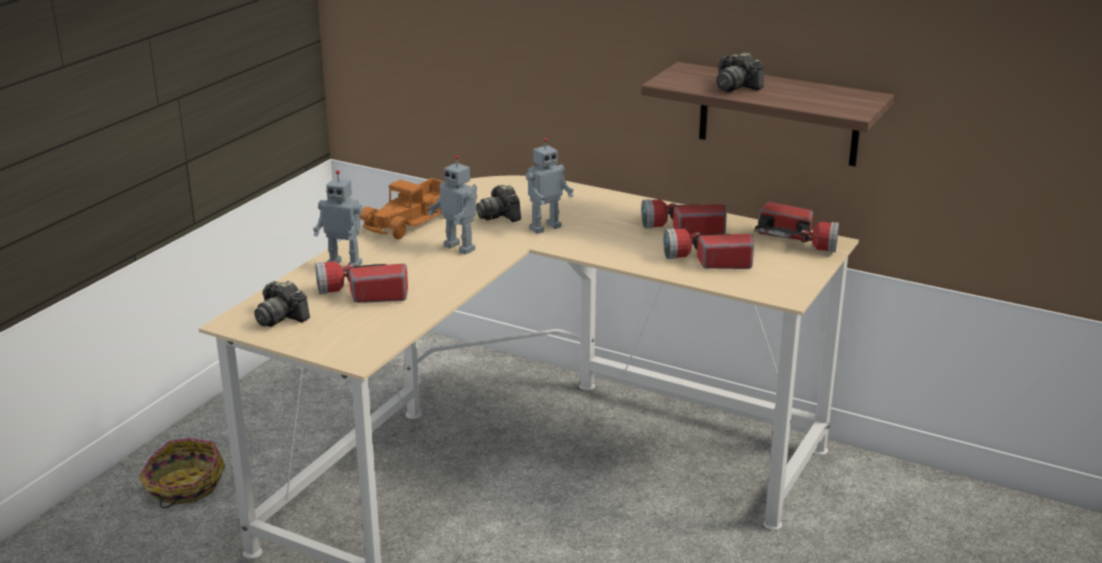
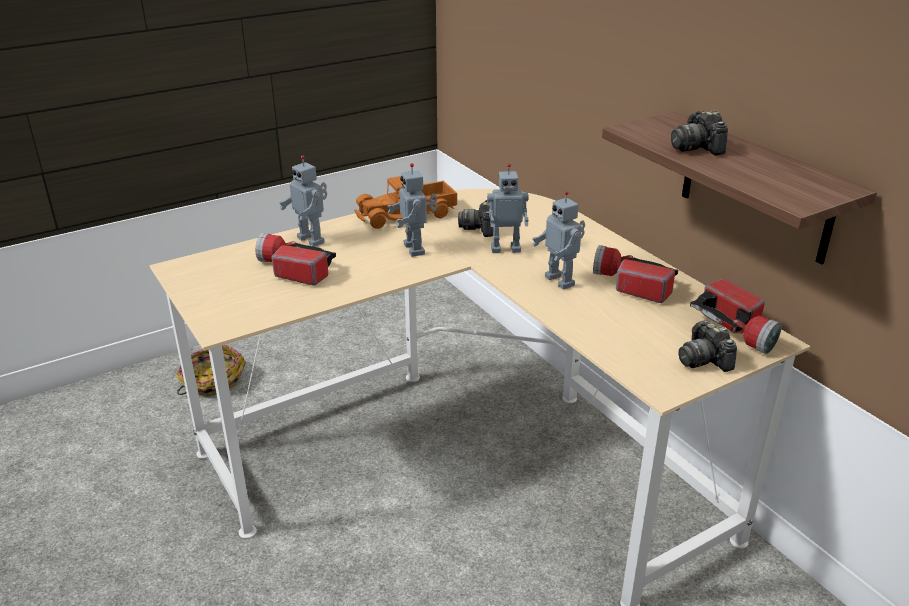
camera: 30 degrees right, 5 degrees up
camera [254,281,310,327] -> camera moved to [678,320,737,372]
flashlight [663,228,754,269] -> none
none -> toy robot [532,191,585,290]

